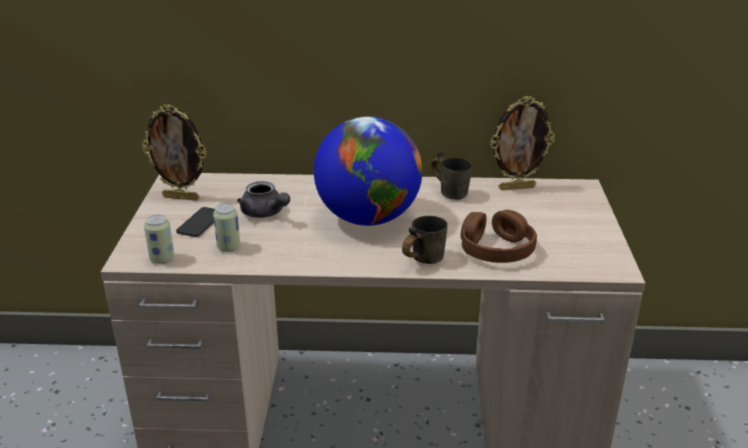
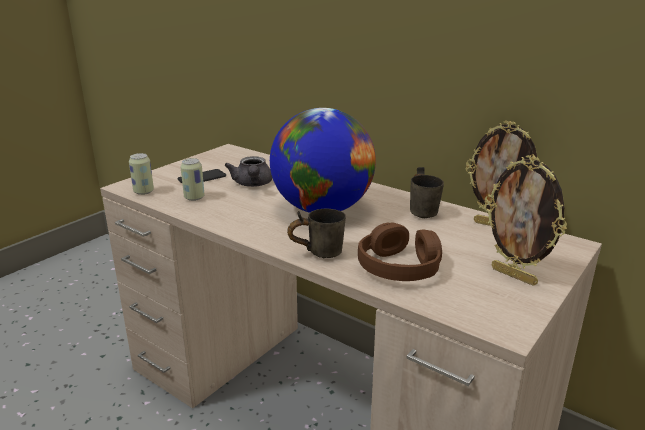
camera: 35 degrees right, 5 degrees down
picture frame [142,104,207,201] -> picture frame moved to [484,155,567,286]

